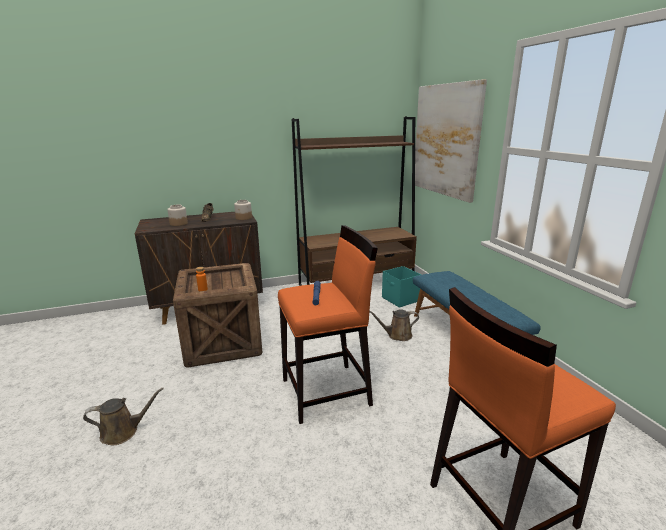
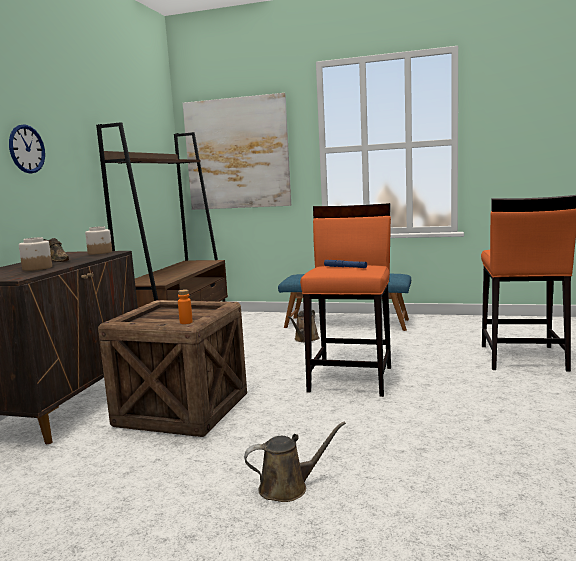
camera: 55 degrees left, 10 degrees down
brown watering can [83,388,164,445] -> brown watering can turned 60 degrees clockwise [244,422,346,502]
turquoise storage box [382,266,421,308] -> none
none -> wall clock [9,124,45,174]

